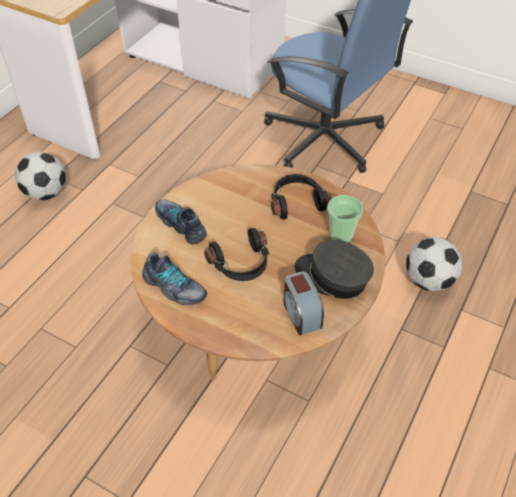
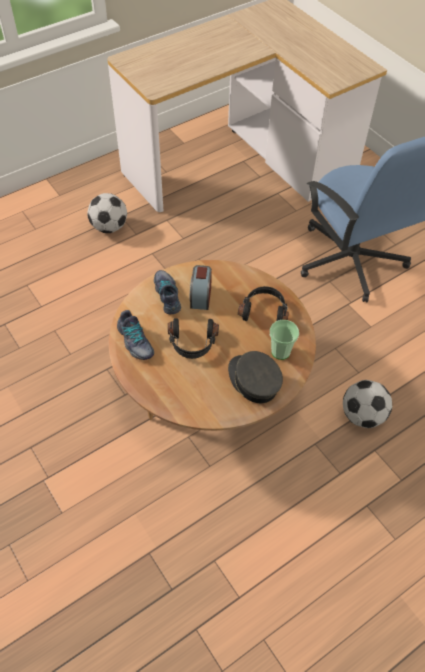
camera: 25 degrees right, 5 degrees up
alarm clock [284,272,324,336] -> alarm clock moved to [190,265,212,310]

